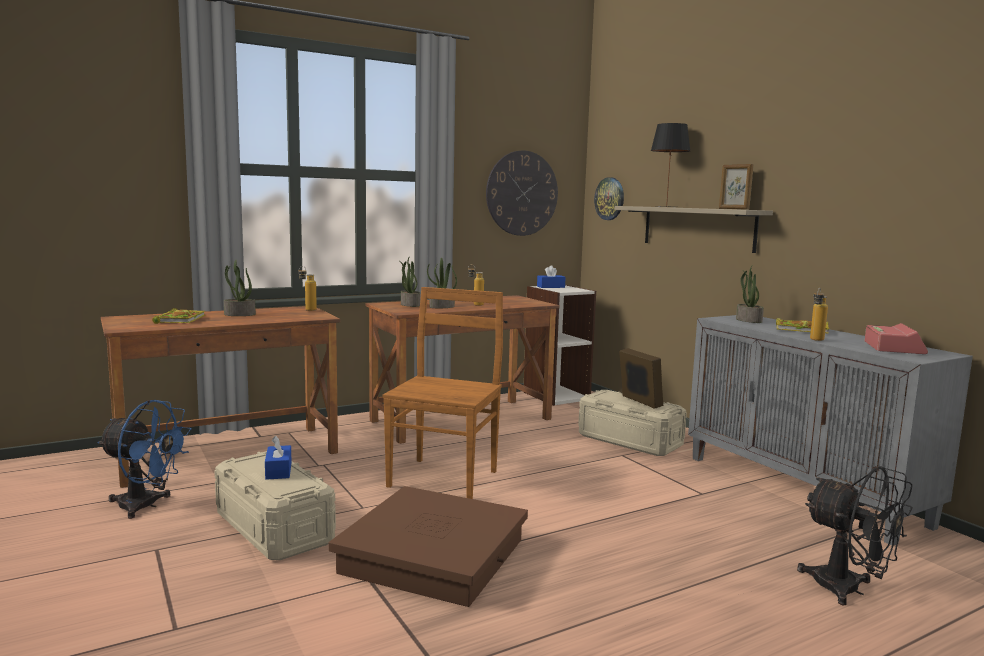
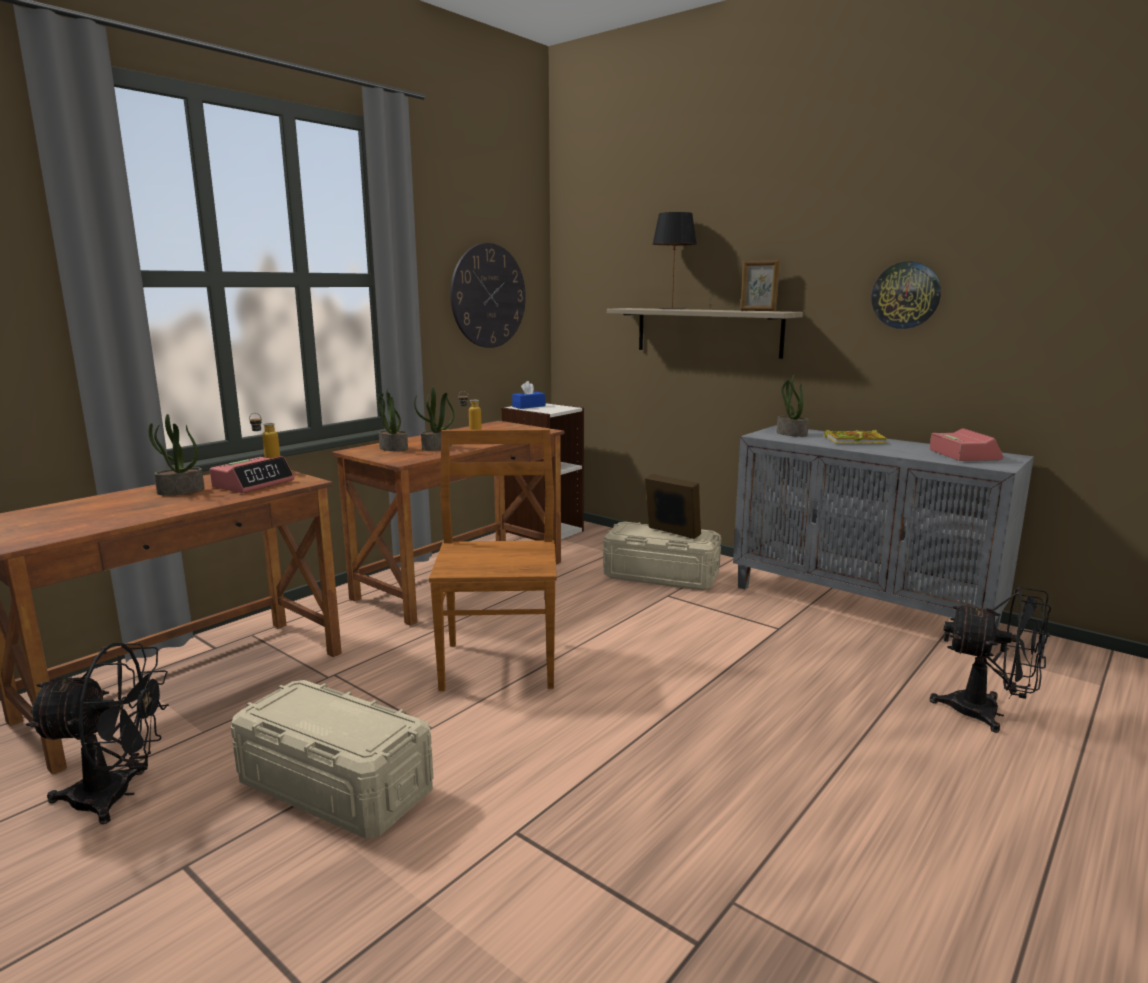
camera: 20 degrees left, 5 degrees up
blue fan [97,400,191,519] -> black fan [25,642,169,824]
book [152,308,205,324] -> none
blue tissue box [265,436,292,480] -> none
brown storage box [329,486,528,607] -> none
wall clock [594,177,624,220] -> wall clock moved to [872,262,941,329]
bottle [810,288,828,341] -> none
none -> alarm clock [210,456,294,493]

